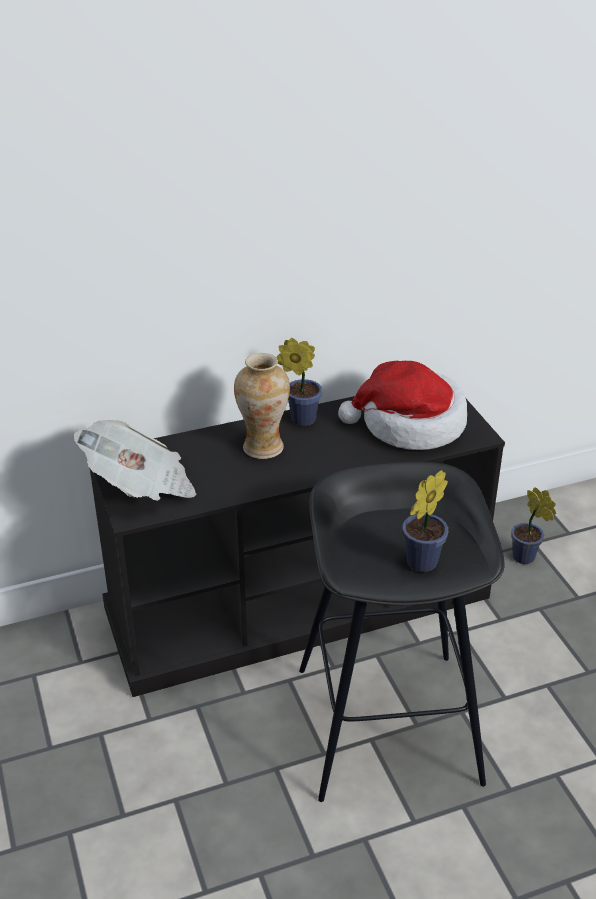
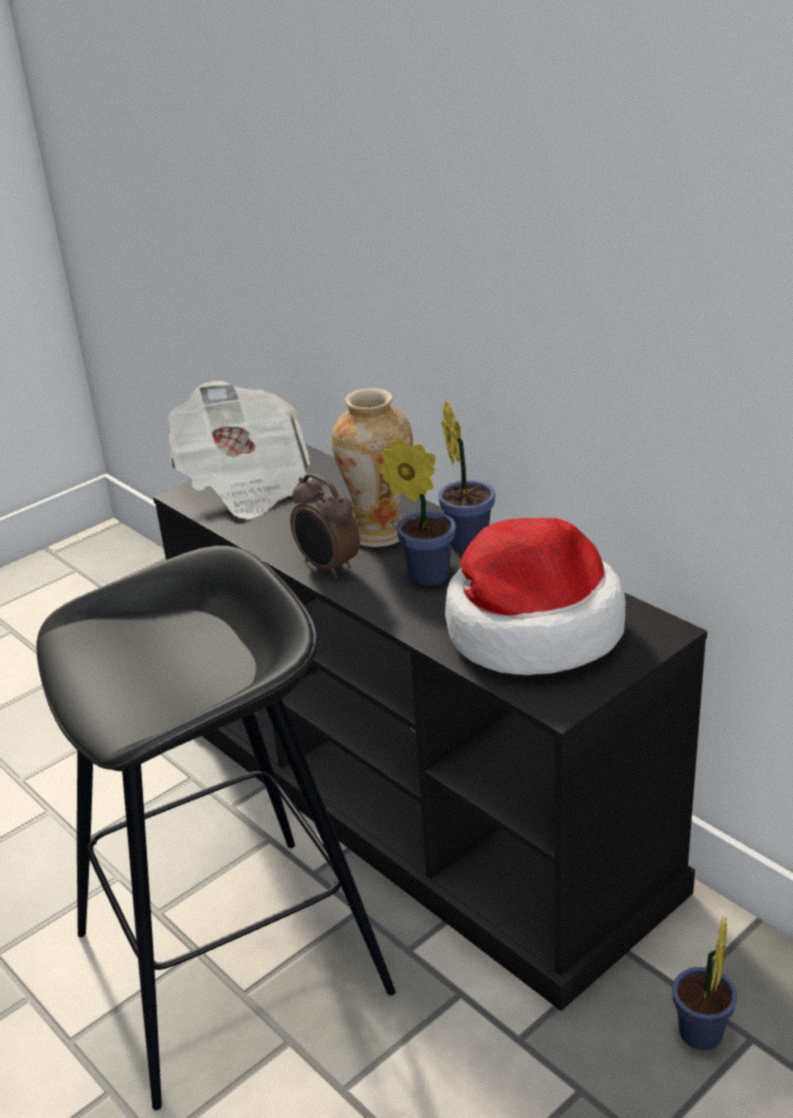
camera: 70 degrees right, 5 degrees down
potted plant [402,470,448,572] -> potted plant moved to [379,437,456,586]
none -> alarm clock [290,473,360,579]

